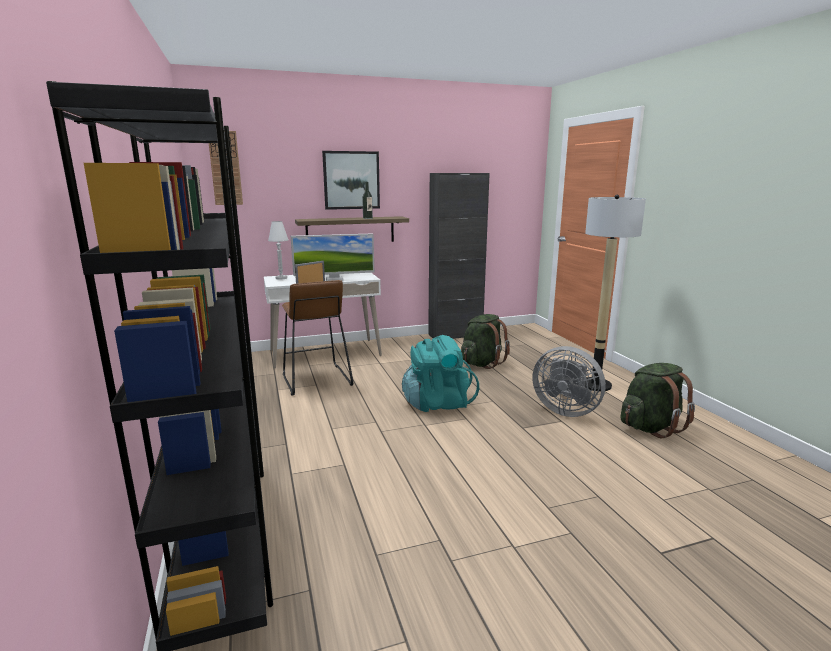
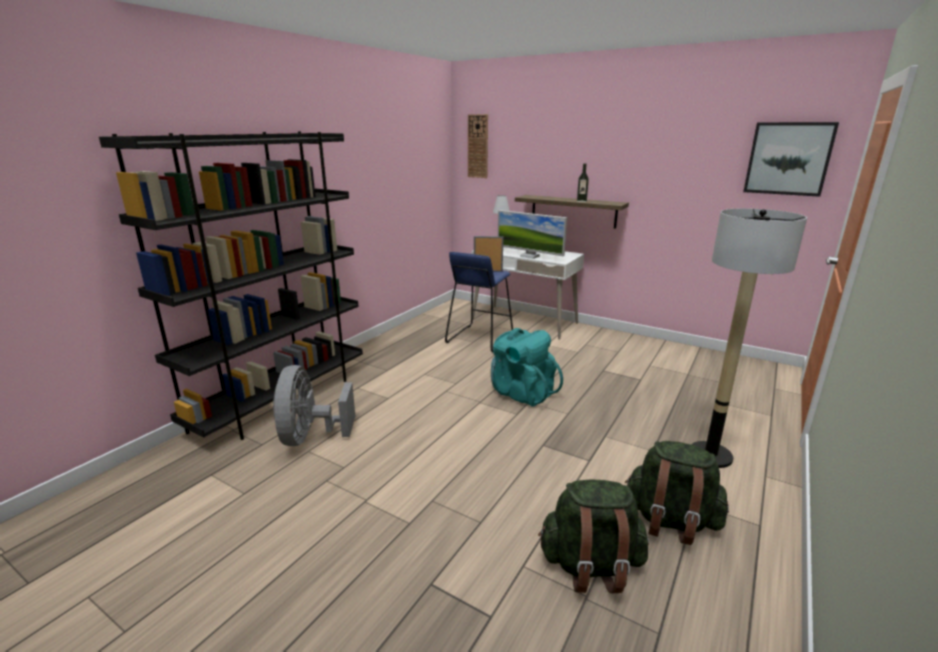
camera: 50 degrees right, 5 degrees up
brown stool [282,280,353,396] -> blue stool [445,252,513,352]
picture [322,151,380,210] -> picture moved to [743,122,839,197]
black cabinet [428,173,490,339] -> none
green backpack [461,314,510,369] -> green backpack moved to [538,479,649,593]
grey fan [533,346,606,417] -> grey fan moved to [273,365,355,446]

